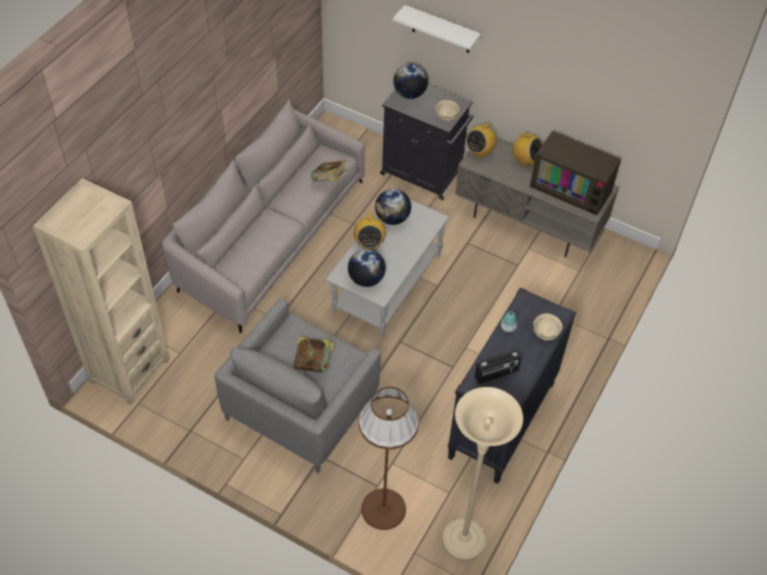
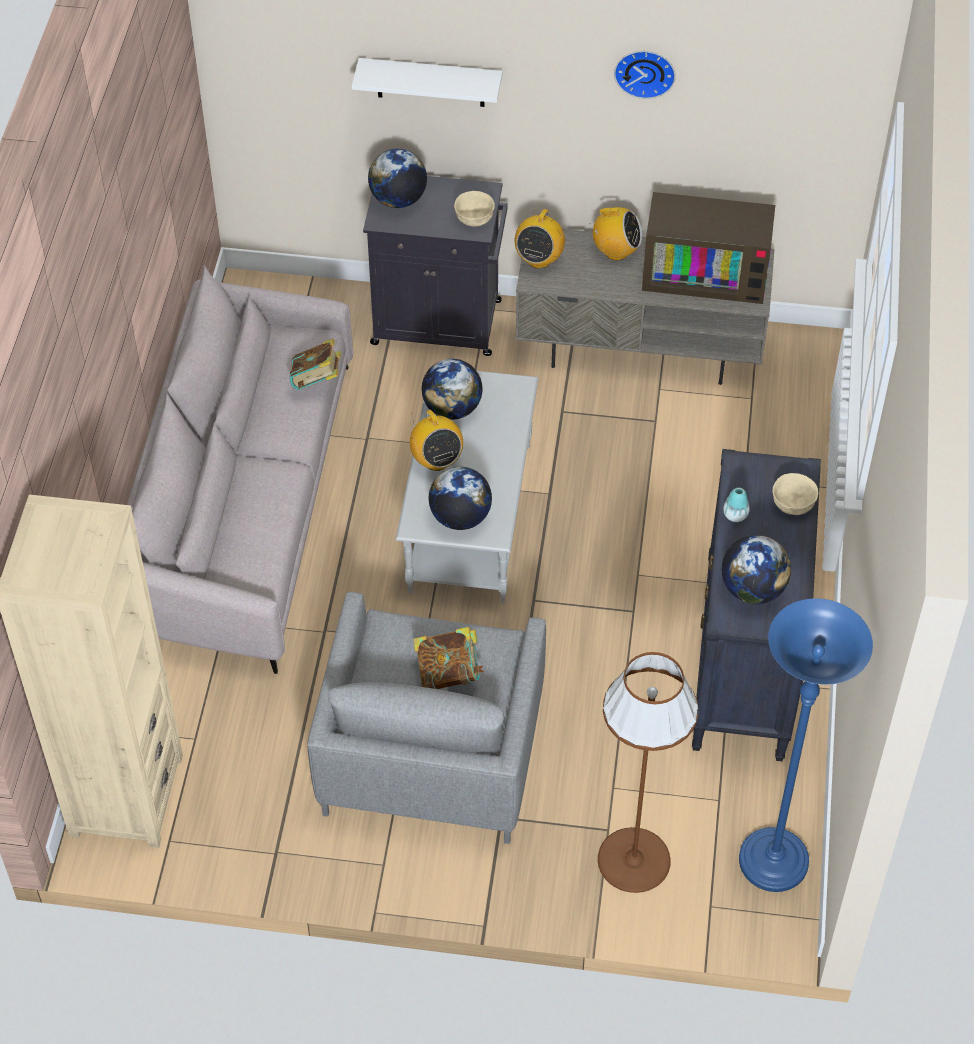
camera: 20 degrees left, 0 degrees up
beige floor lamp [442,387,523,561] -> blue floor lamp [739,598,873,892]
radio [475,350,521,384] -> globe [722,535,791,604]
none -> wall clock [614,51,676,99]

